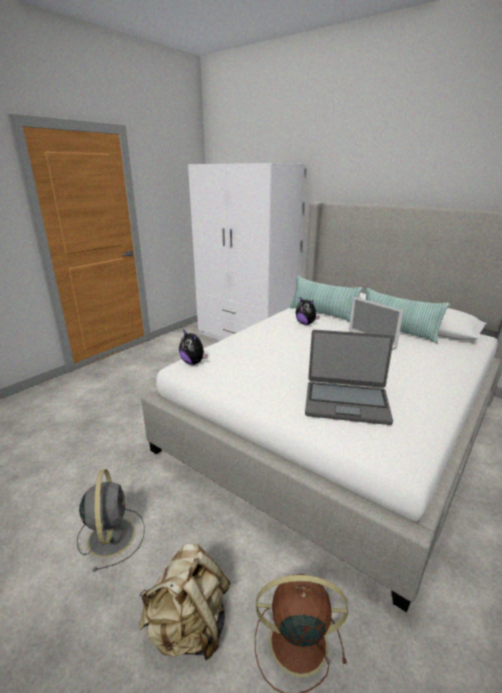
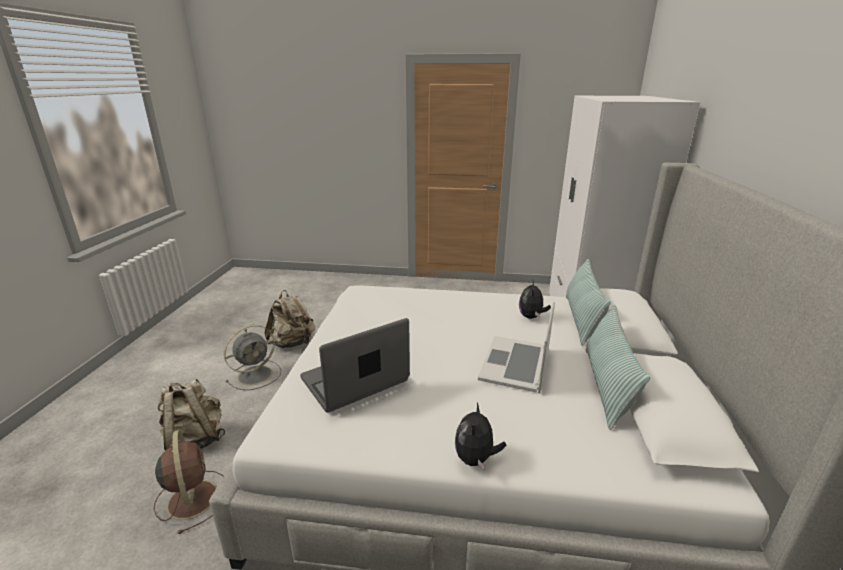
camera: 60 degrees right, 0 degrees up
plush toy [179,329,208,365] -> plush toy moved to [455,402,506,470]
laptop [305,330,394,425] -> laptop turned 75 degrees clockwise [300,318,410,413]
none -> beige backpack [264,290,315,348]

